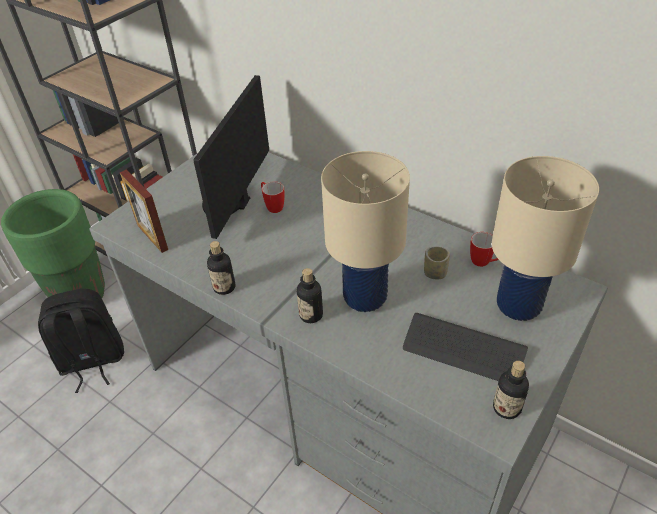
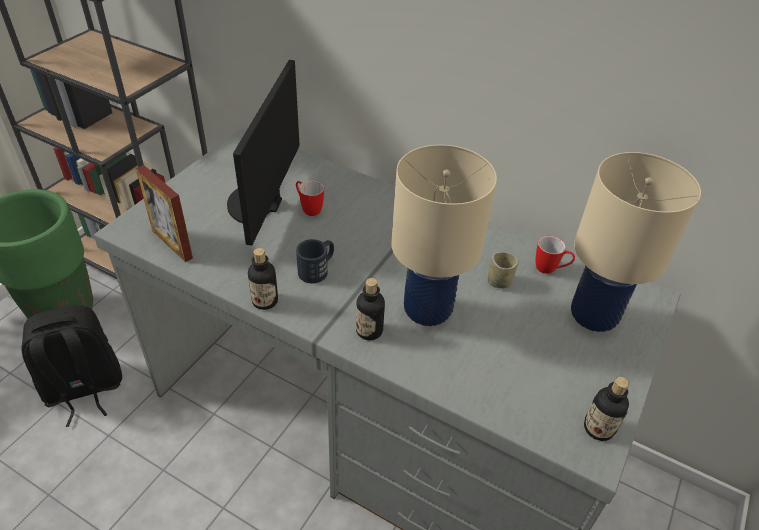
camera: 10 degrees left, 0 degrees up
keyboard [403,313,528,381] -> none
none -> black mug [296,239,334,283]

